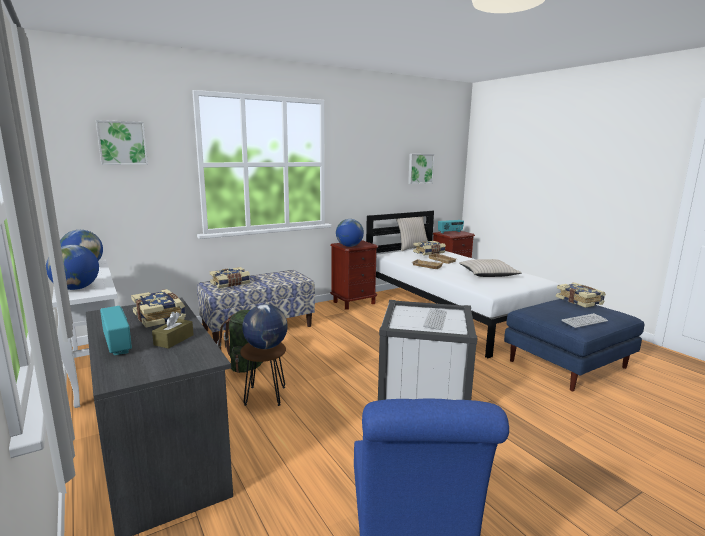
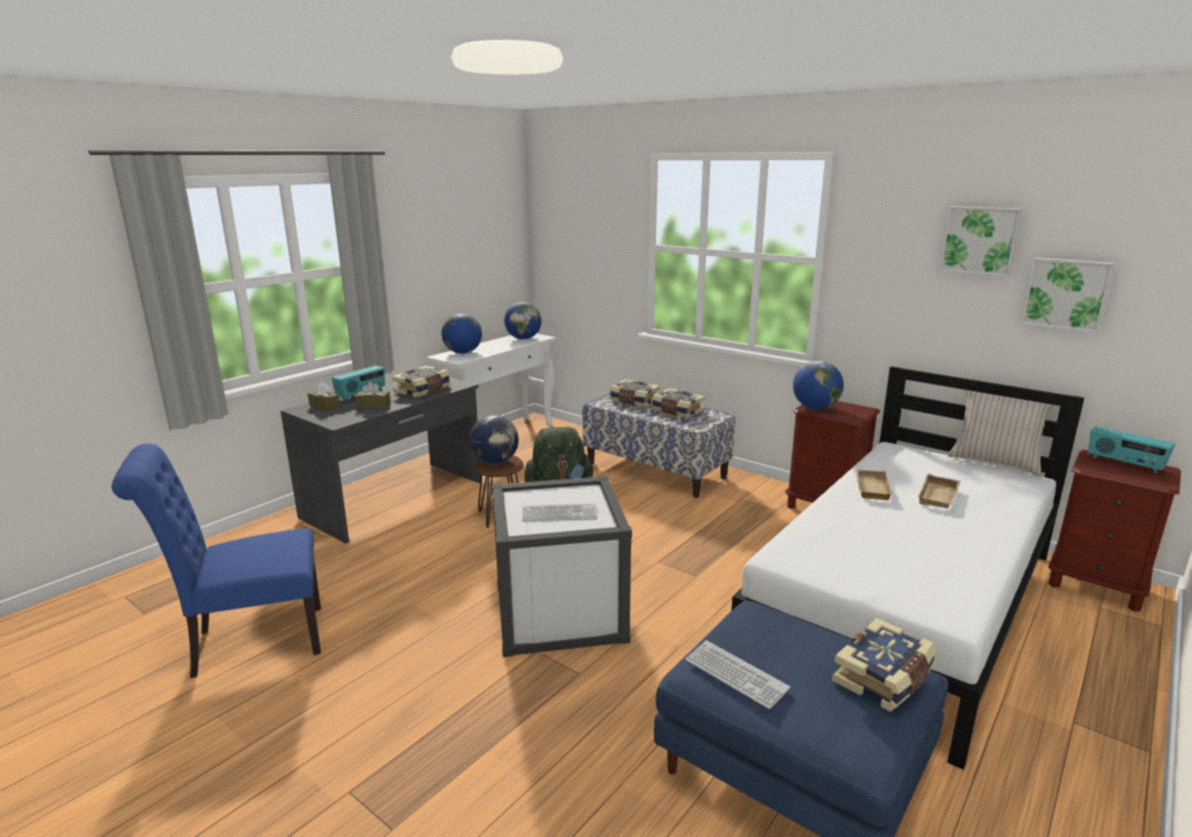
camera: 70 degrees right, 5 degrees up
picture [96,120,148,165] -> picture moved to [939,206,1022,277]
book [413,241,446,255] -> book moved to [652,388,705,418]
beige pillow [459,259,522,277] -> none
none -> brown tissue box [308,382,341,411]

